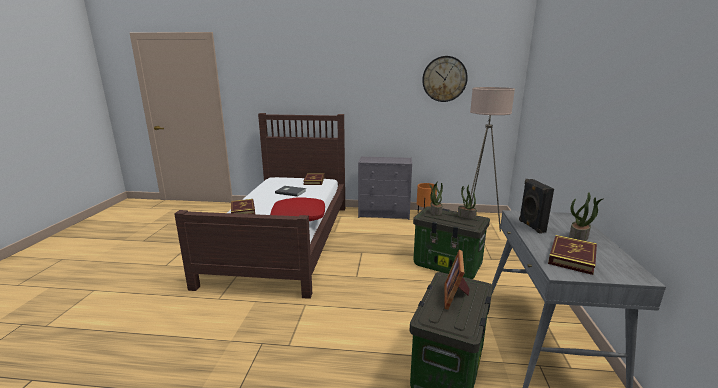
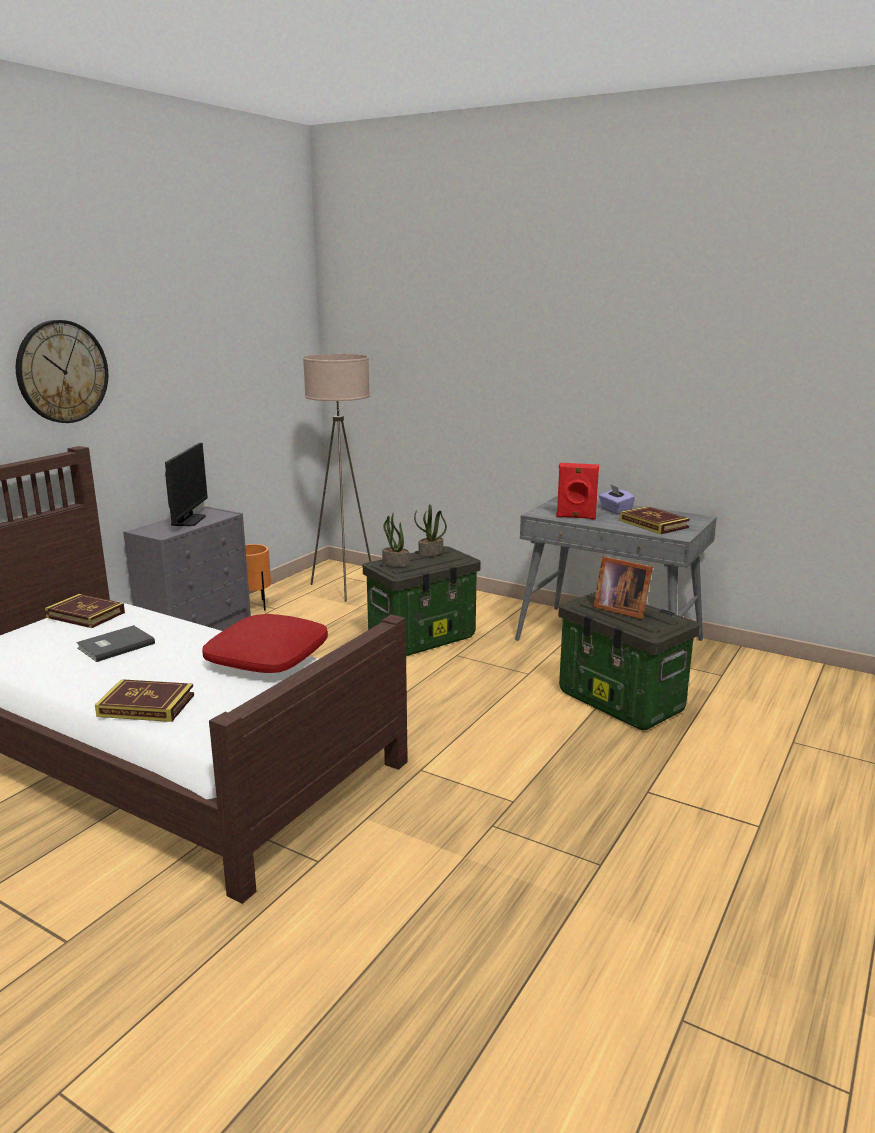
camera: 65 degrees left, 0 degrees up
wall clock [422,56,468,102] -> wall clock moved to [16,320,108,423]
black speaker [519,179,554,234] -> red speaker [556,463,599,520]
potted plant [569,192,603,241] -> purple tissue box [599,485,635,514]
none -> monitor [165,443,208,526]

